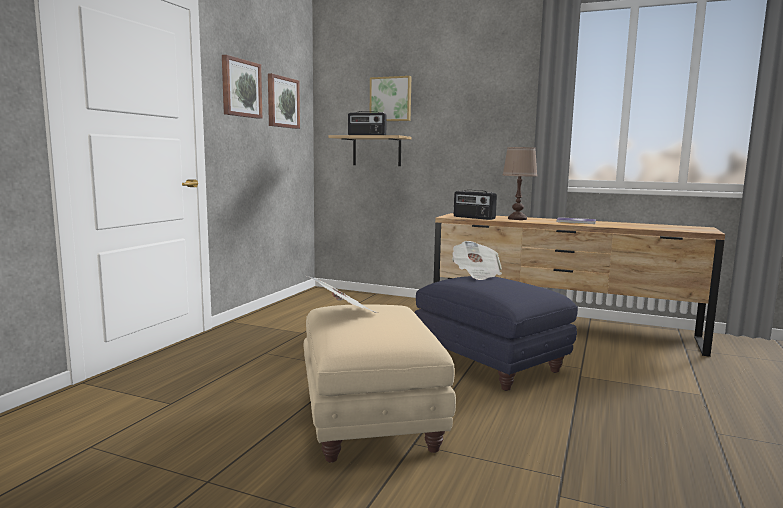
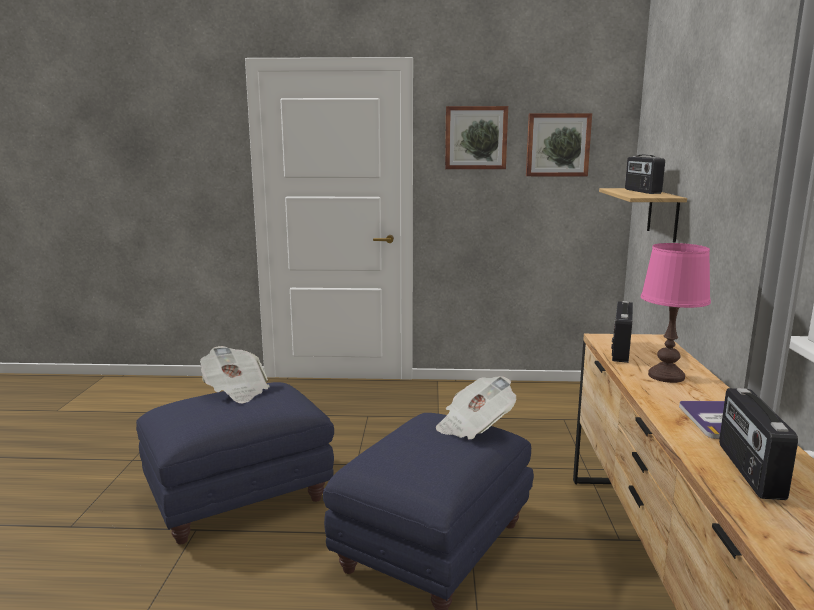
camera: 70 degrees right, 5 degrees up
beige ottoman [303,304,456,463] -> blue ottoman [136,382,334,544]
picture [370,76,411,121] -> none
brown table lamp [502,147,538,220] -> pink table lamp [641,243,711,383]
none -> radio [719,388,798,500]

